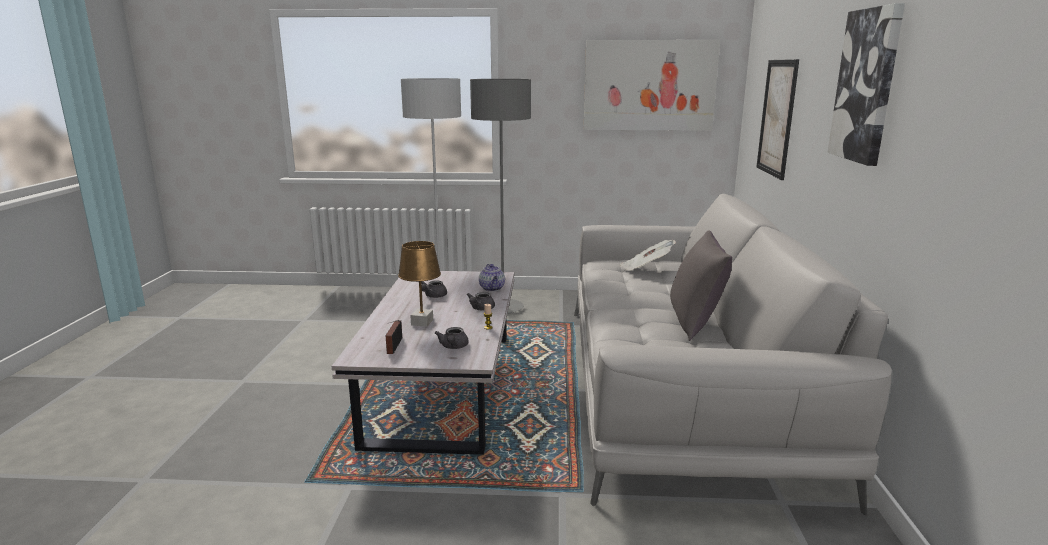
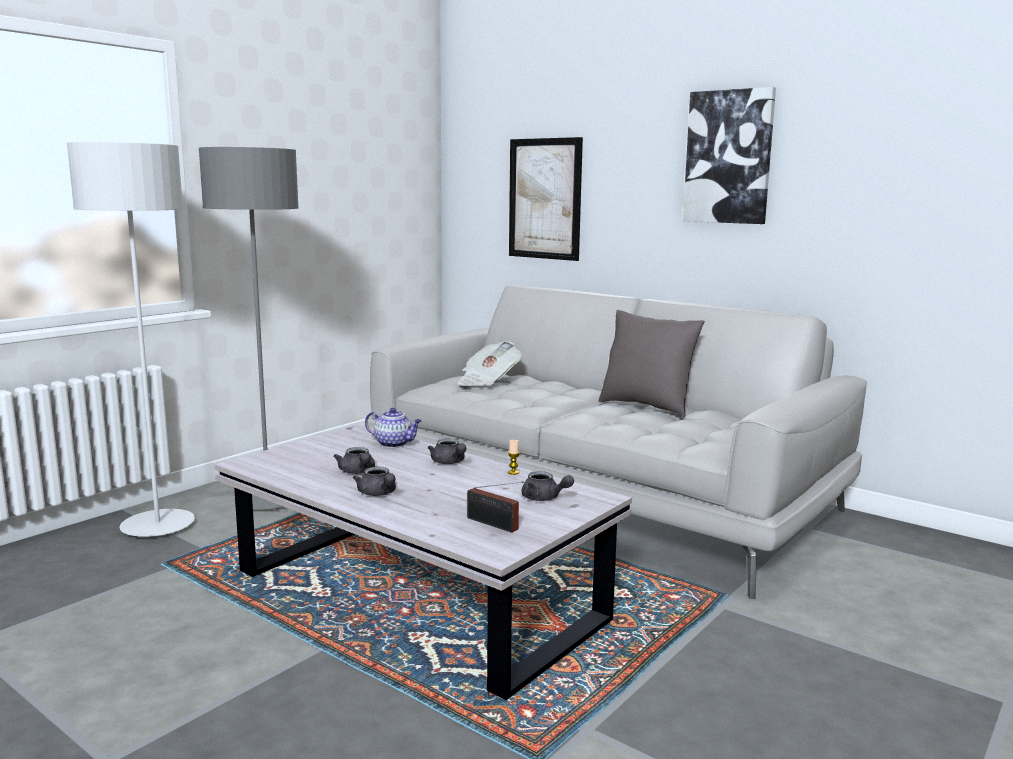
camera: 55 degrees left, 5 degrees down
brown table lamp [398,241,441,327] -> none
picture [584,40,720,131] -> none
none -> grey teapot [353,467,396,496]

